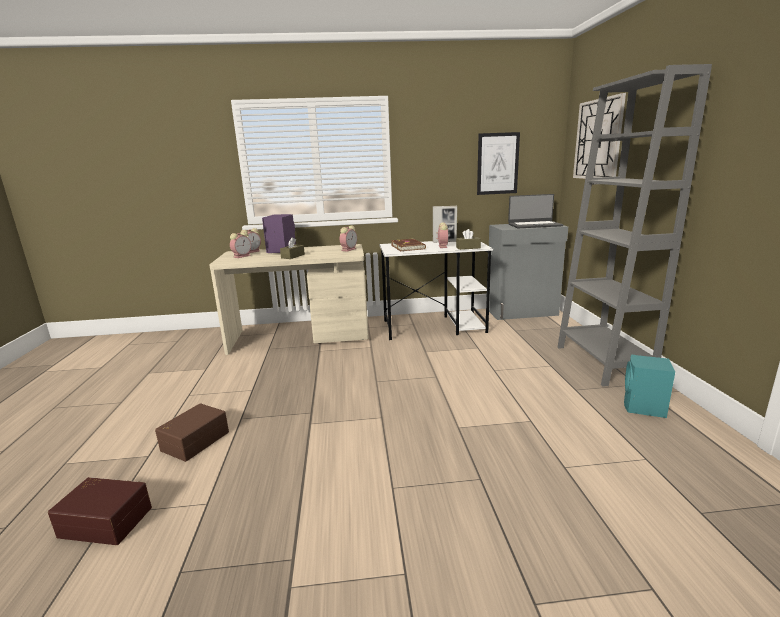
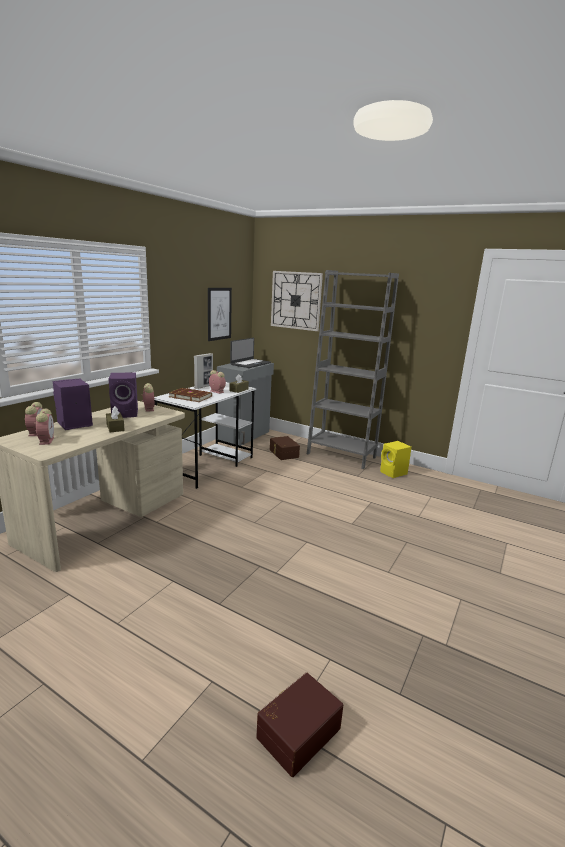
camera: 55 degrees left, 0 degrees up
brown storage box [155,403,229,462] -> brown storage box moved to [270,436,300,460]
turquoise speaker [624,354,675,418] -> yellow speaker [380,441,412,478]
none -> purple speaker [108,373,138,418]

